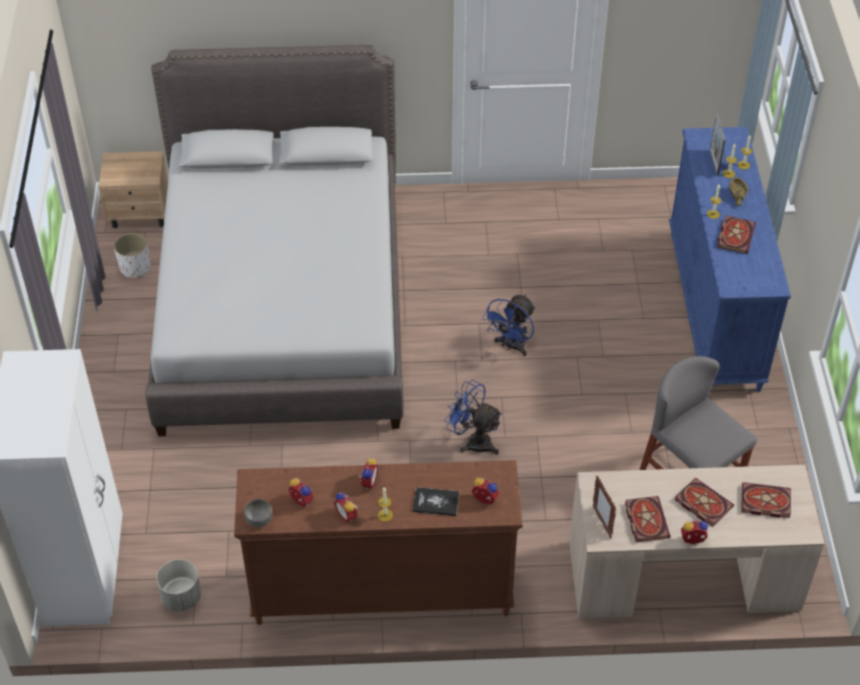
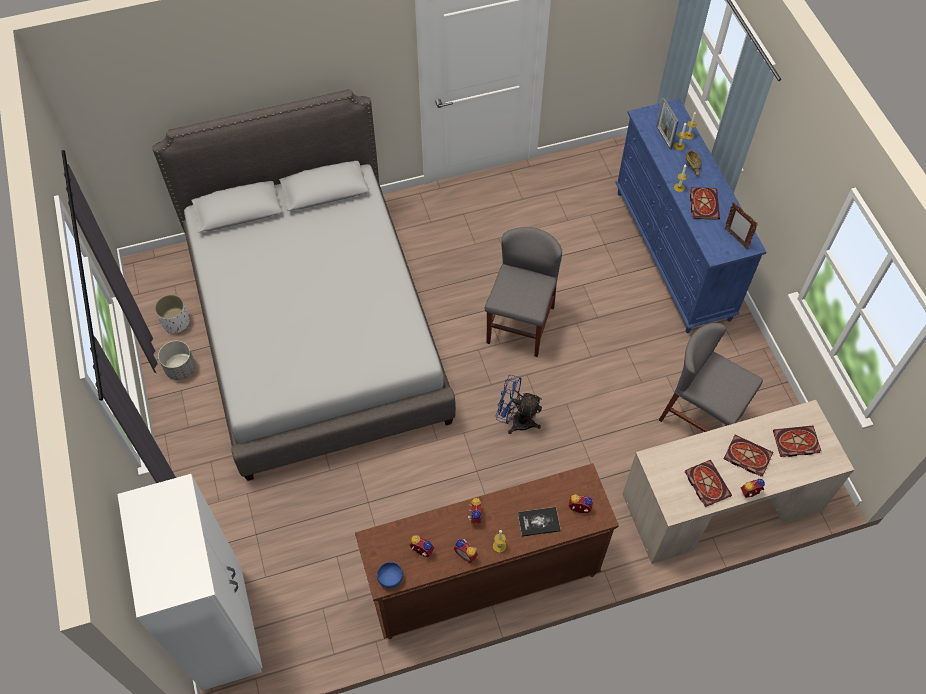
camera: 15 degrees left, 10 degrees up
beige nightstand [99,151,168,228] -> none
grey planter [157,559,201,611] -> grey planter moved to [158,341,196,380]
grey bowl [244,499,273,527] -> blue bowl [377,562,403,589]
blue fan [482,294,535,356] -> grey chair [485,227,562,357]
picture frame [592,476,616,538] -> picture frame moved to [725,202,758,249]

